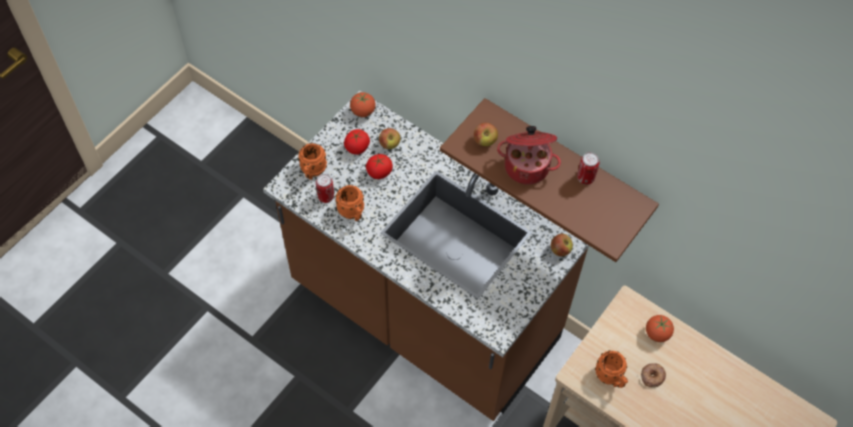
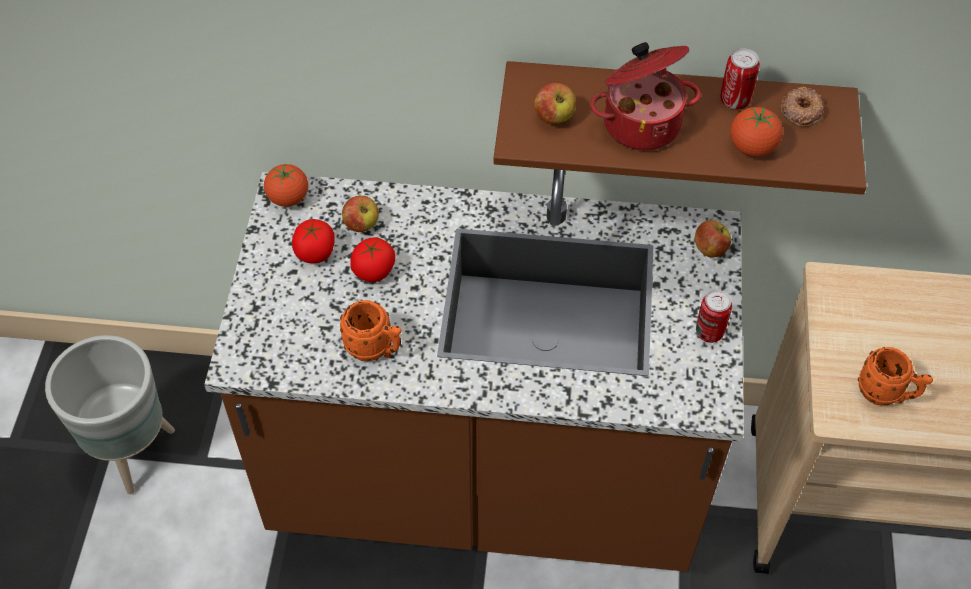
camera: 30 degrees left, 5 degrees down
orange mug [298,143,327,180] -> none
can [316,174,334,203] -> can moved to [696,290,732,343]
donut [641,363,666,388] -> donut moved to [781,87,824,127]
tomato [646,315,674,342] -> tomato moved to [730,107,783,157]
none -> grey planter [45,335,175,494]

